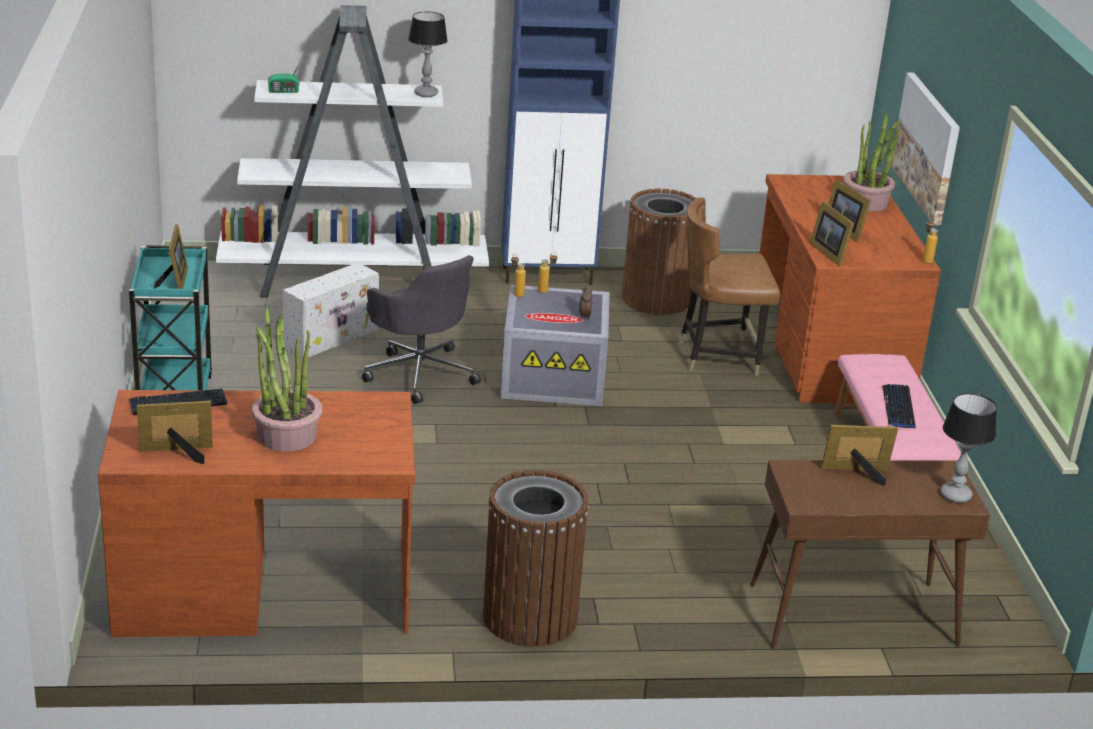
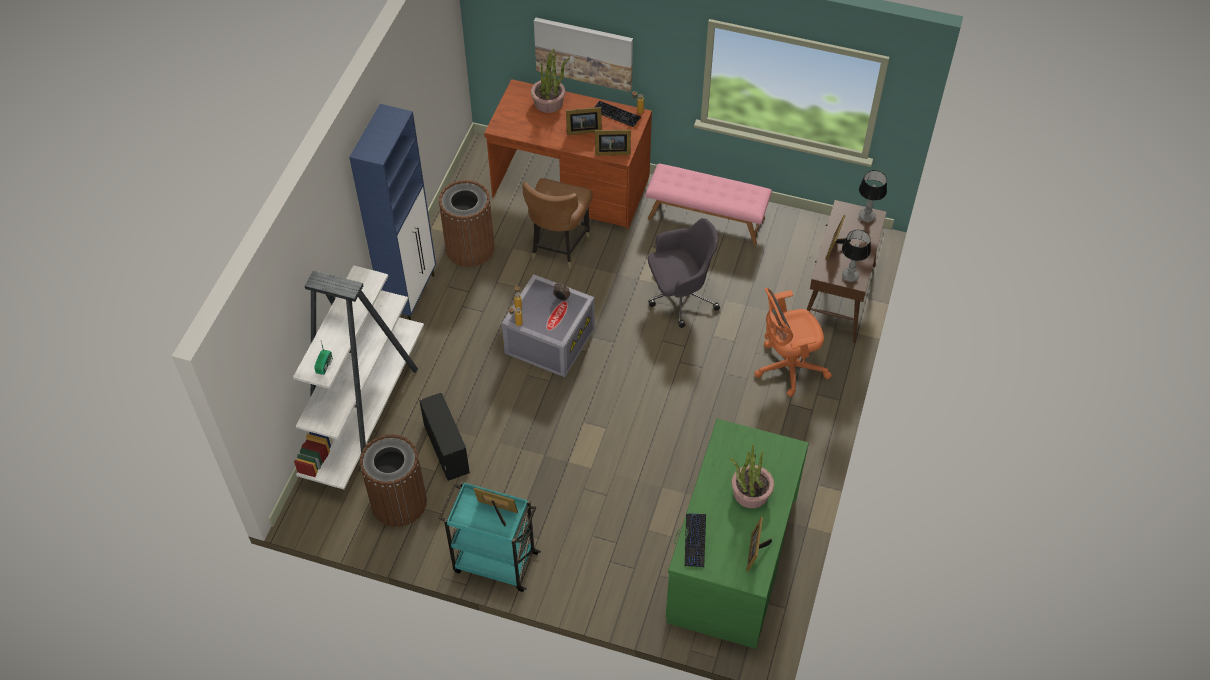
camera: 65 degrees left, 25 degrees up
brown desk [98,390,415,637] -> green desk [666,419,809,649]
white storage box [282,263,379,359] -> black storage box [419,393,470,481]
grey office chair [362,255,481,404] -> grey office chair moved to [648,218,720,328]
table lamp [408,12,448,97] -> table lamp moved to [842,230,871,282]
brown trash can [483,470,589,647] -> brown trash can moved to [360,434,427,527]
keyboard [882,384,916,429] -> keyboard moved to [594,101,641,127]
none -> orange office chair [754,288,832,397]

